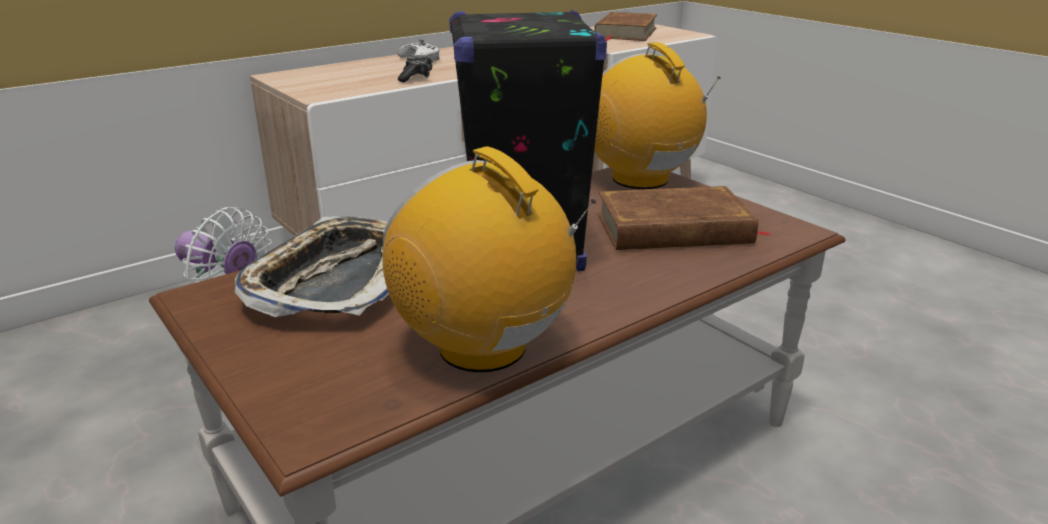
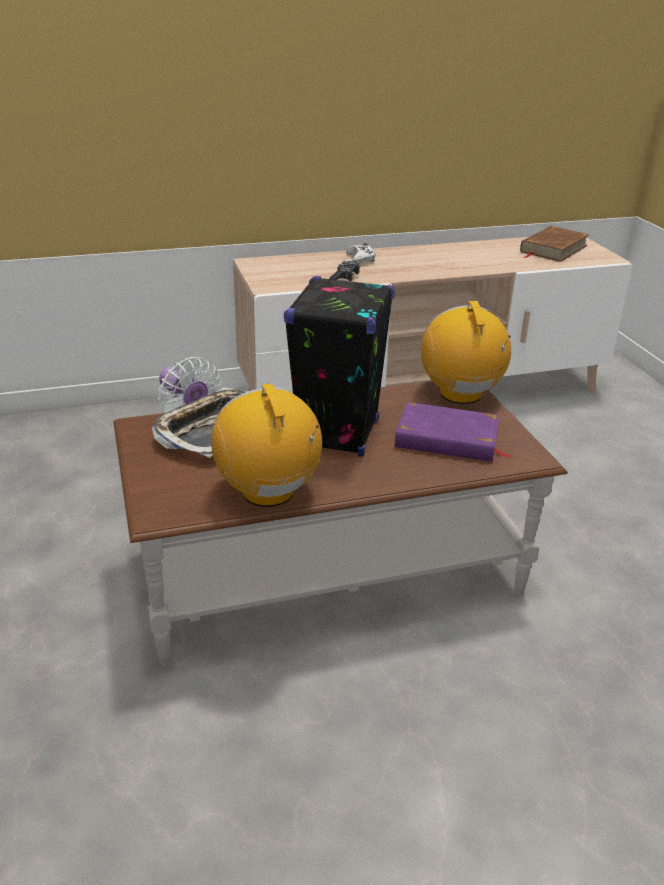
camera: 20 degrees right, 5 degrees up
brown book [598,186,771,250] -> purple book [395,402,511,462]

